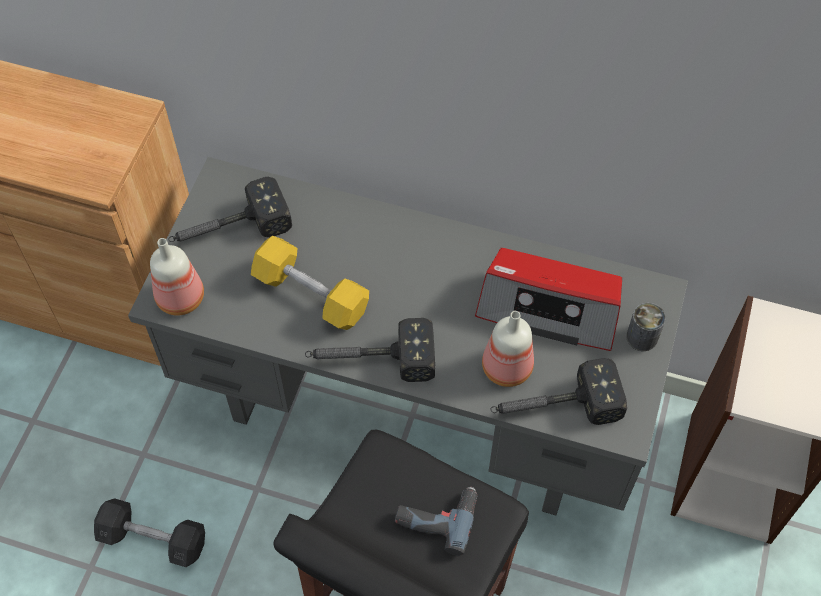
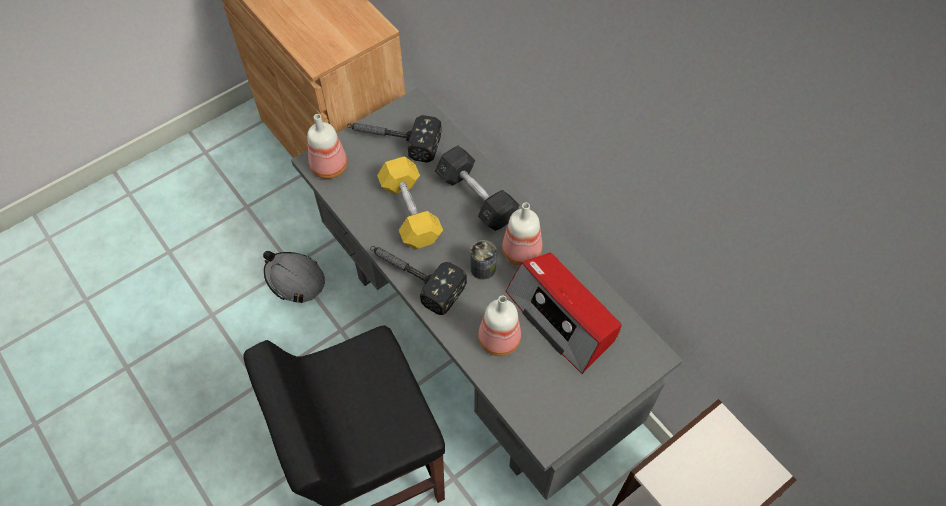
camera: 35 degrees right, 0 degrees up
grey dumbbell [94,498,205,567] -> grey dumbbell moved to [435,146,519,231]
power drill [395,486,478,556] -> none
hammer [490,358,627,425] -> none
can [626,303,666,351] -> can moved to [471,240,497,280]
none -> grey hard hat [263,251,325,303]
none -> bottle [502,202,543,266]

